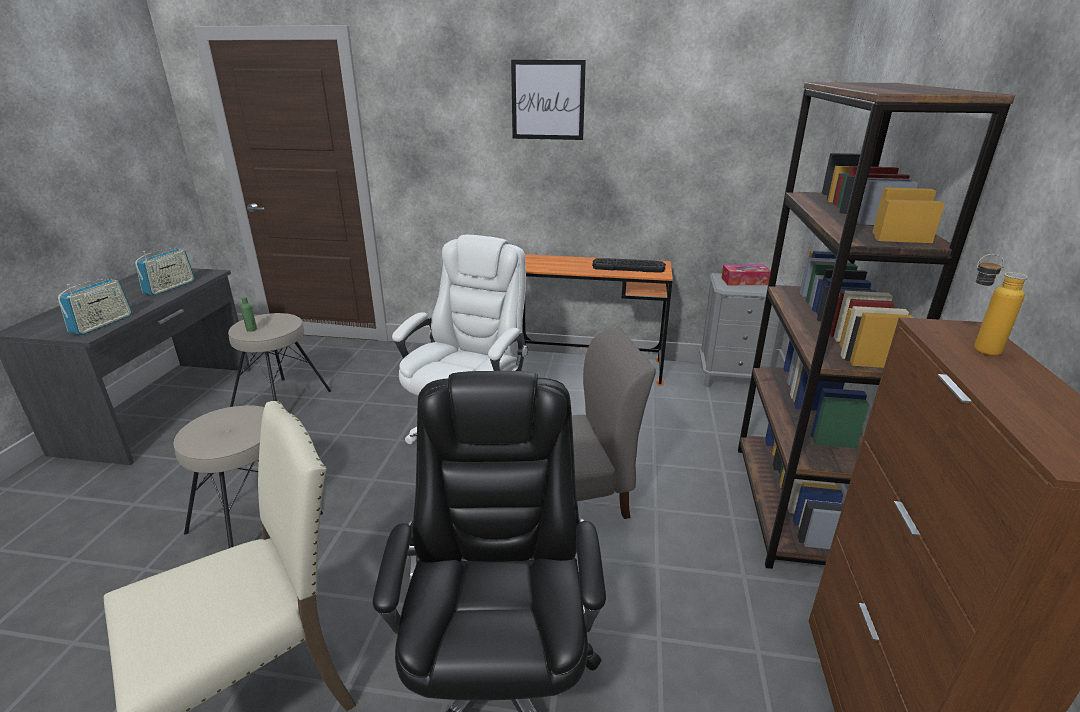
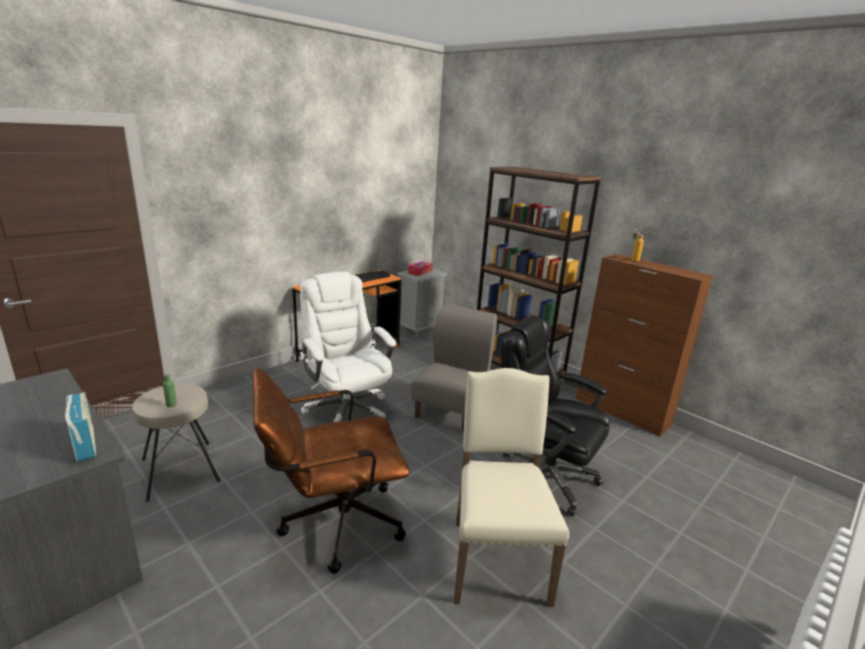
camera: 55 degrees left, 5 degrees down
radio [135,248,195,296] -> none
beige stool [173,405,323,548] -> brown office chair [253,368,410,574]
picture [511,60,586,140] -> none

